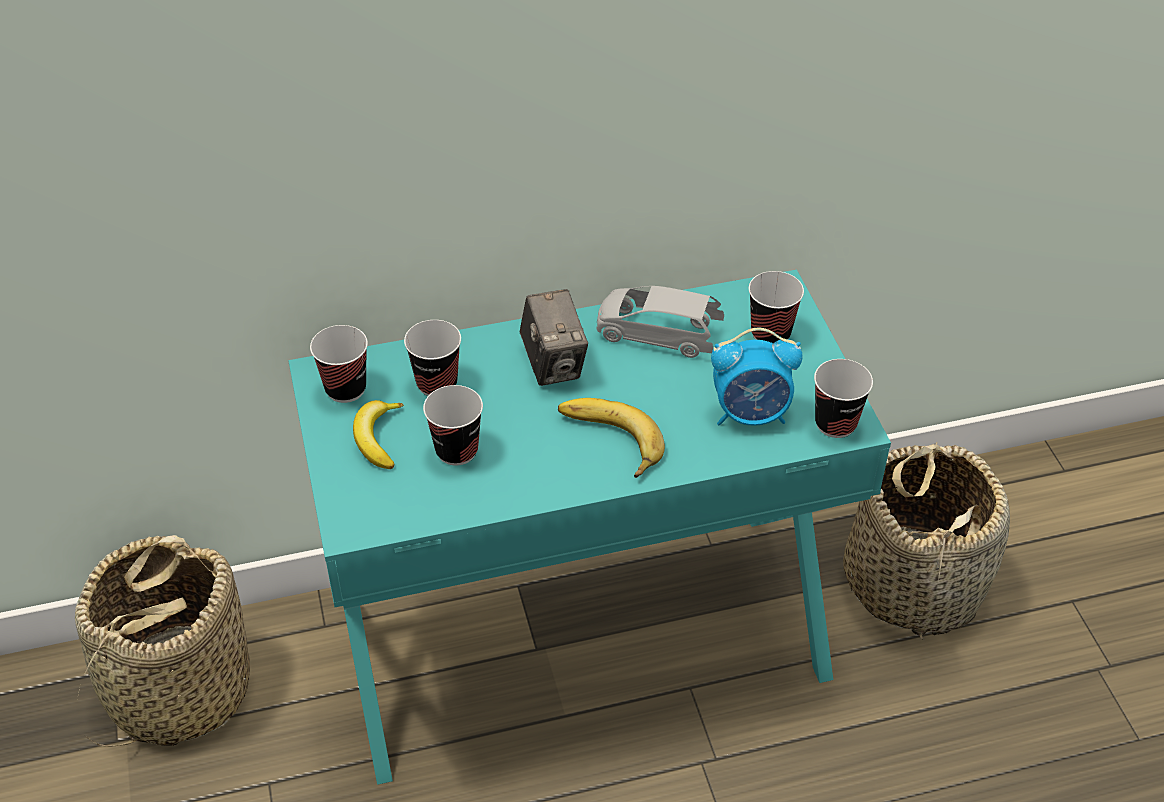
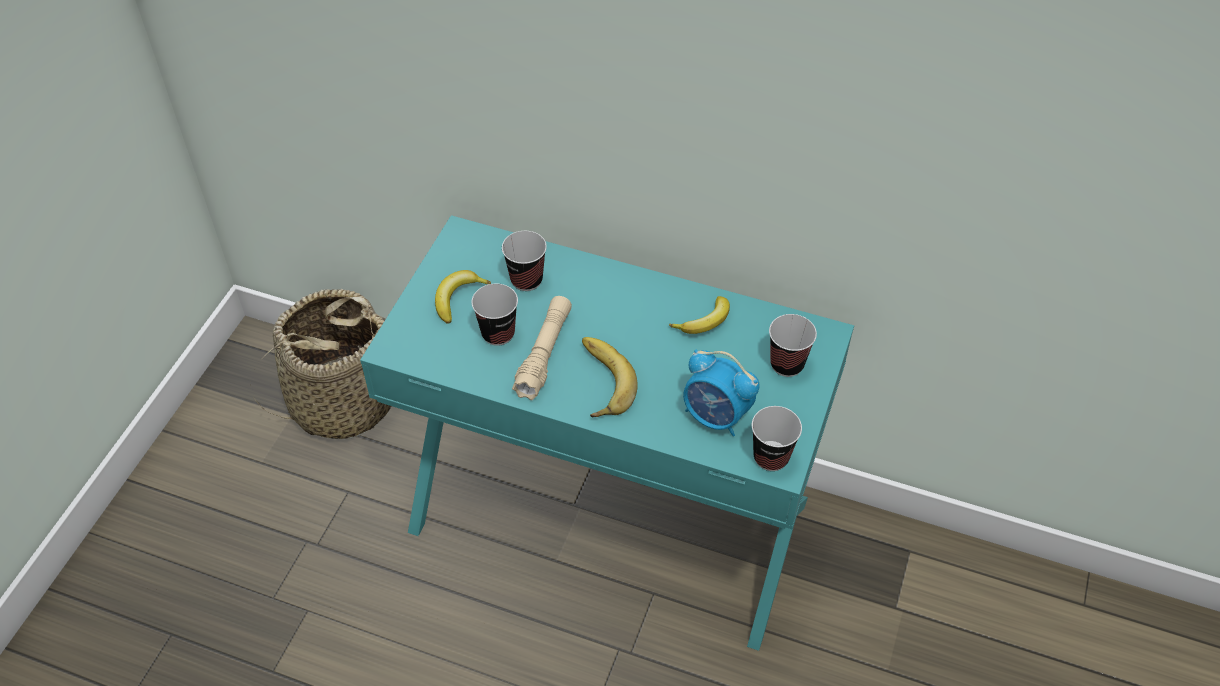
camera: 35 degrees right, 5 degrees up
cup [310,325,368,403] -> none
camera [520,289,588,386] -> none
grey toy car [596,286,724,358] -> banana [669,296,730,334]
basket [843,442,1010,640] -> none
none -> beige flashlight [512,296,572,400]

